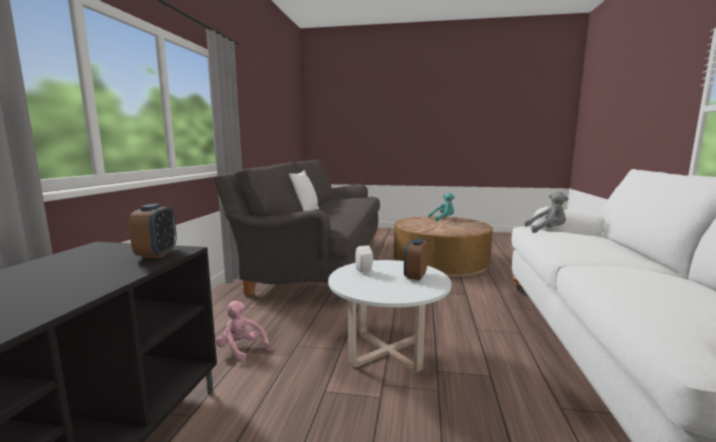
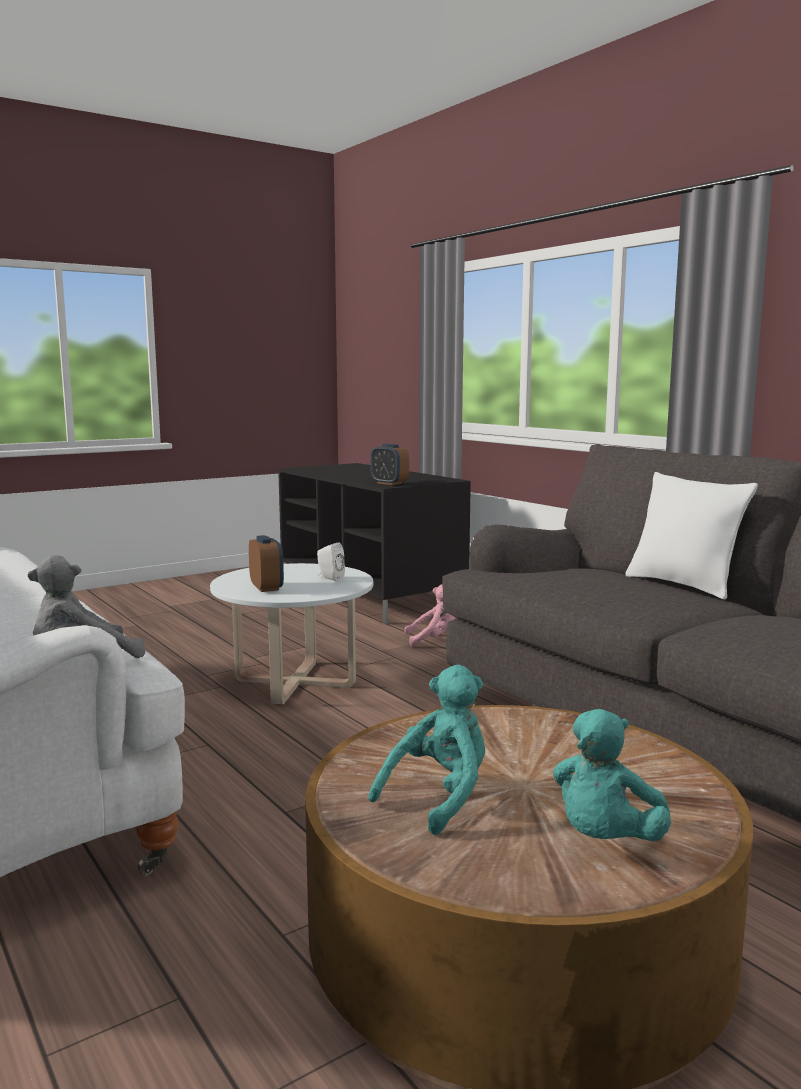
camera: 135 degrees right, 0 degrees up
none -> turquoise plush toy [368,665,485,835]

